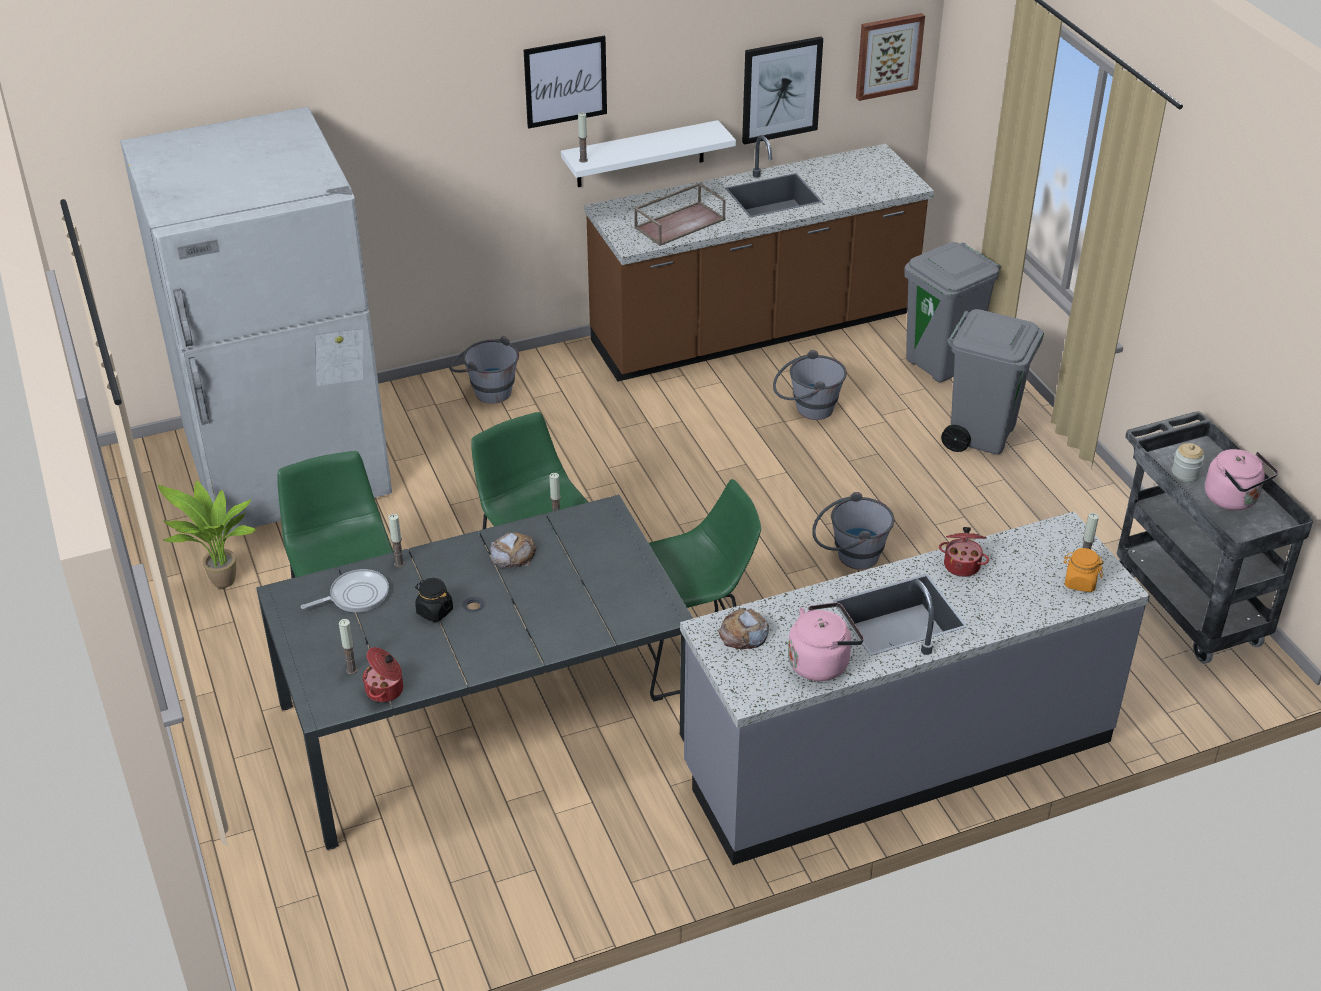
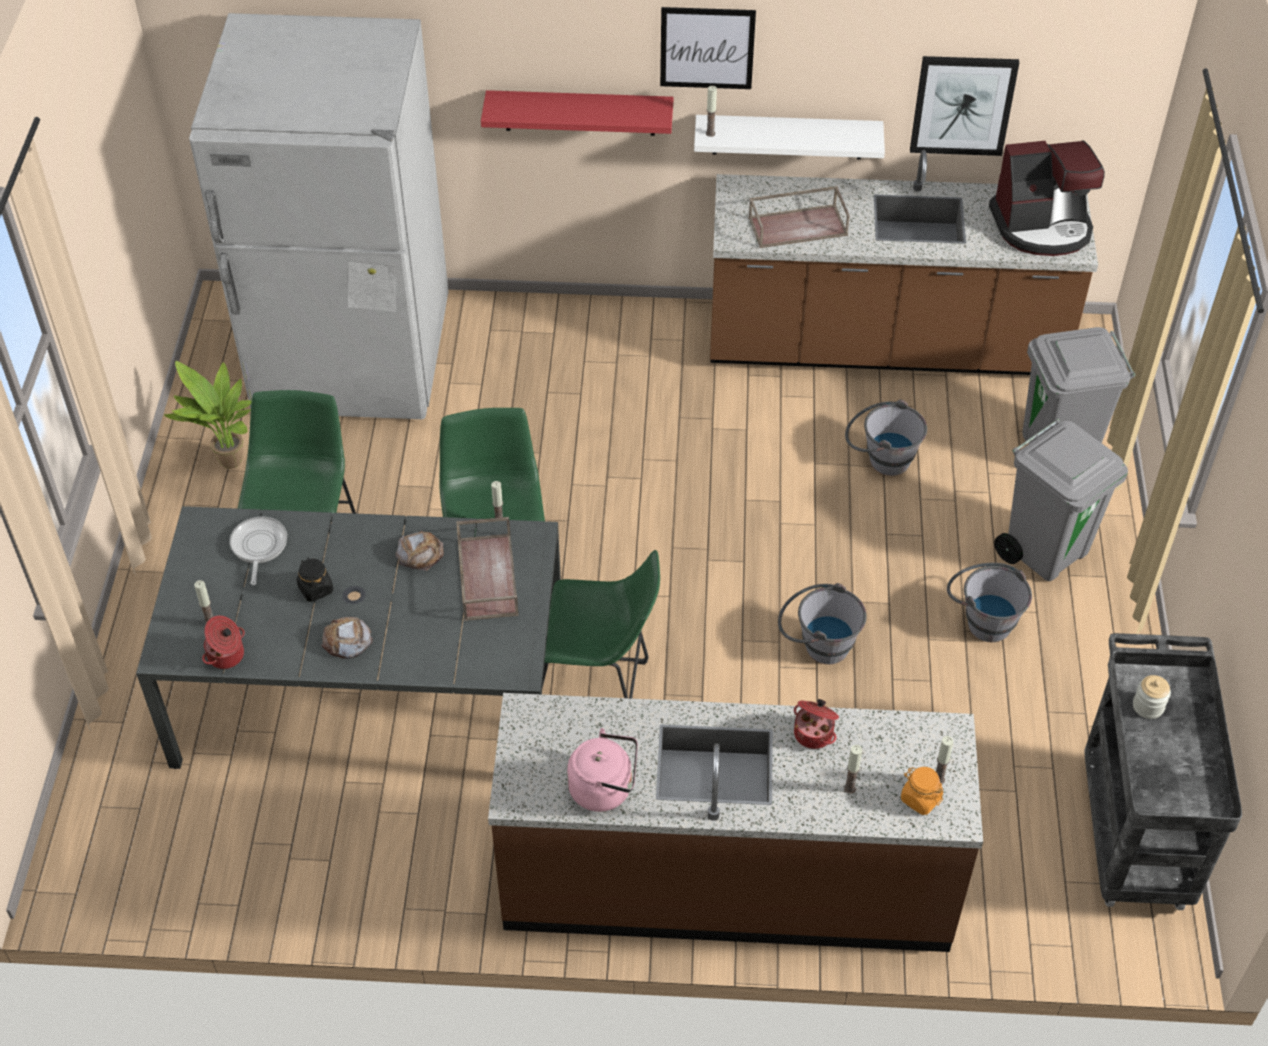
camera: 25 degrees right, 10 degrees up
frying pan [300,569,389,612] -> frying pan turned 90 degrees counterclockwise [230,516,287,585]
candle [388,514,405,568] -> candle moved to [844,745,862,794]
grey bucket [450,336,519,404] -> grey bucket moved to [947,563,1032,642]
grey counter [680,512,1150,865] -> brown counter [488,693,983,952]
bread [718,608,769,649] -> bread moved to [321,617,373,659]
picture [856,13,925,101] -> none
pink kettle [1205,449,1278,510] -> none
none -> brown tray [456,517,519,621]
none -> red shelf [481,90,673,136]
none -> coffee machine [989,141,1105,256]

